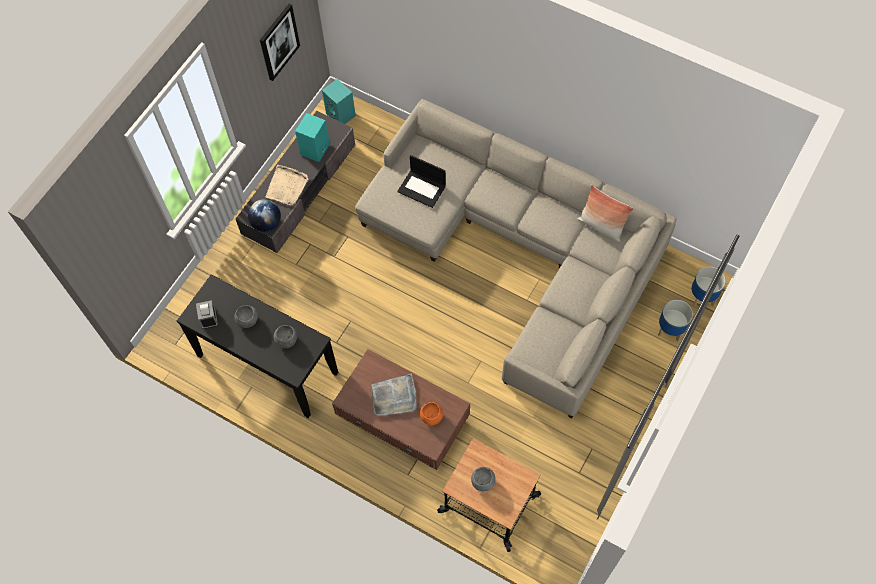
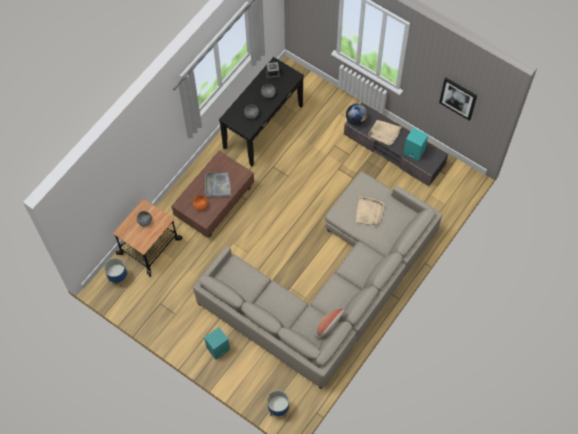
camera: 95 degrees right, 0 degrees up
turquoise speaker [322,79,356,124] -> turquoise speaker moved to [204,327,230,360]
laptop [397,155,446,208] -> beige tray [356,196,385,226]
planter [658,300,693,342] -> planter moved to [104,258,128,287]

